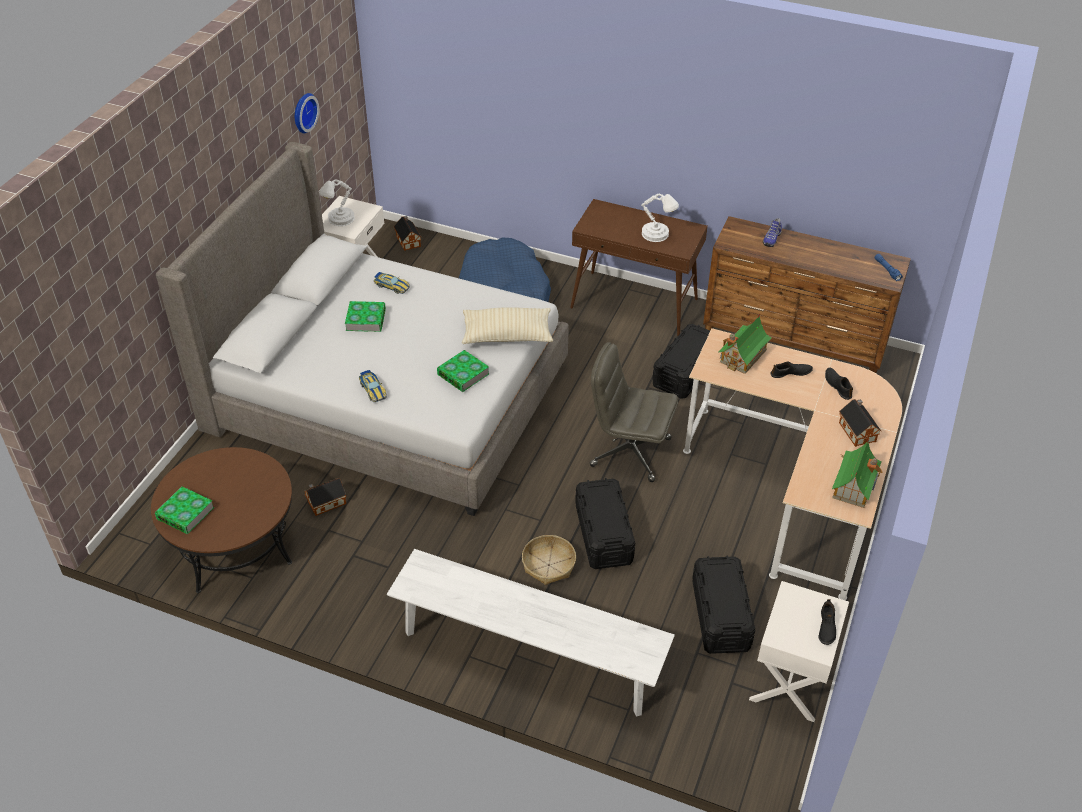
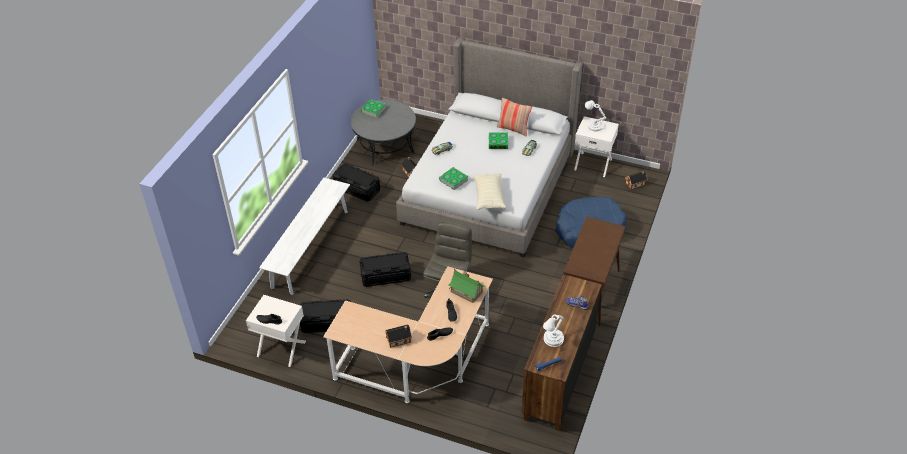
camera: 90 degrees right, 0 degrees up
brown coffee table [151,447,292,593] -> grey coffee table [351,100,416,165]
wall clock [295,93,319,134] -> none
basket [522,535,576,585] -> none
white table lamp [641,194,679,242] -> white table lamp moved to [543,314,564,347]
black storage box [652,324,710,399] -> black storage box moved to [333,164,380,202]
toy house [832,438,883,508] -> none
none -> pillow [497,98,532,136]

